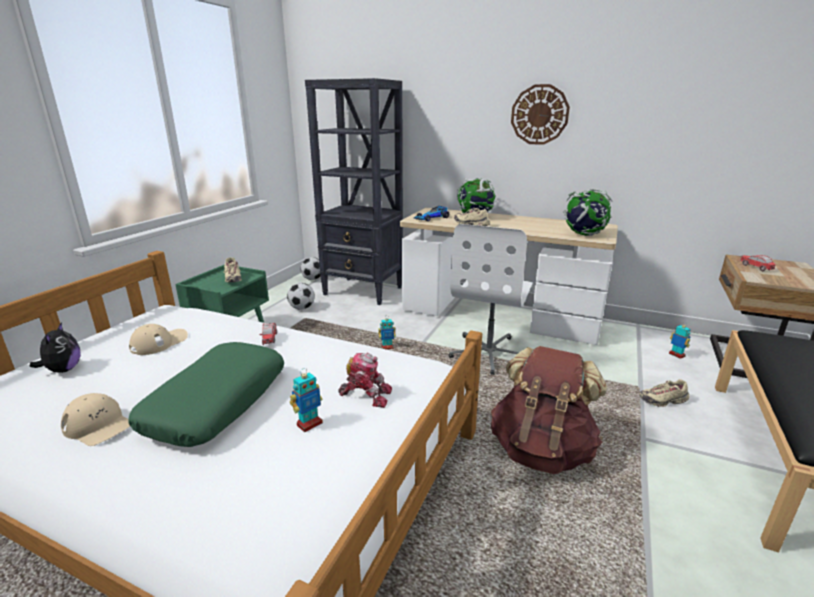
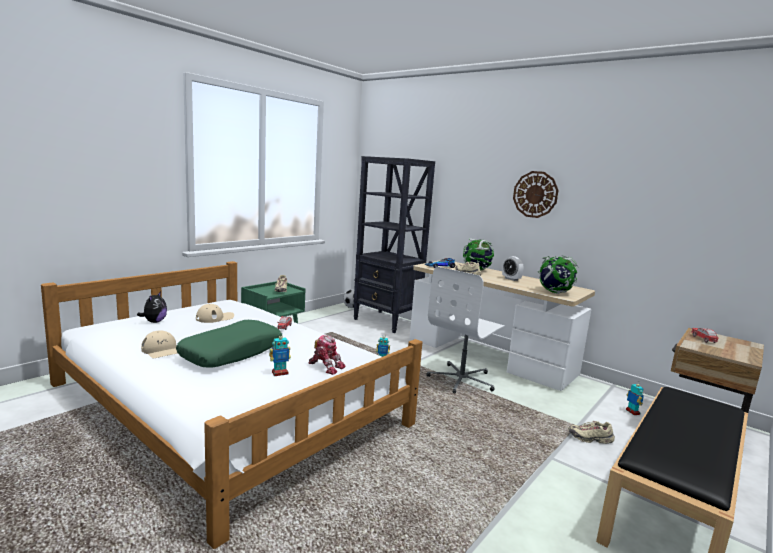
camera: 15 degrees right, 10 degrees down
football [287,283,315,310] -> none
brown backpack [491,346,607,474] -> none
none -> alarm clock [502,256,524,281]

